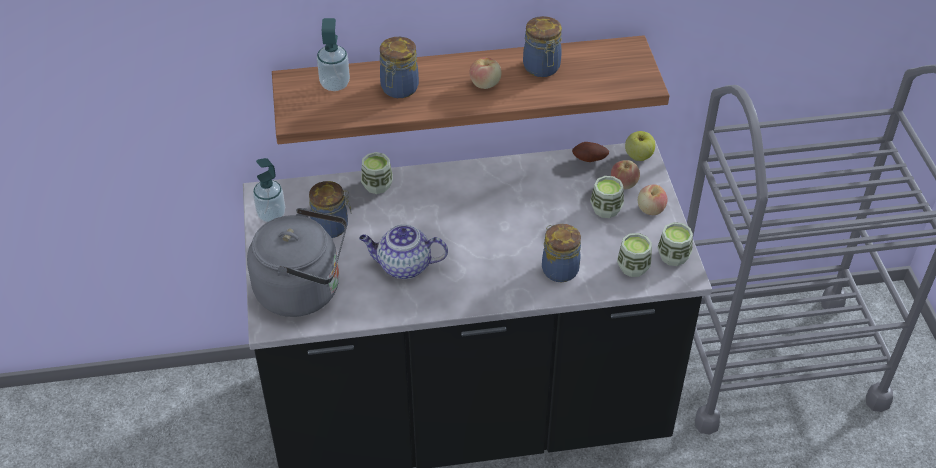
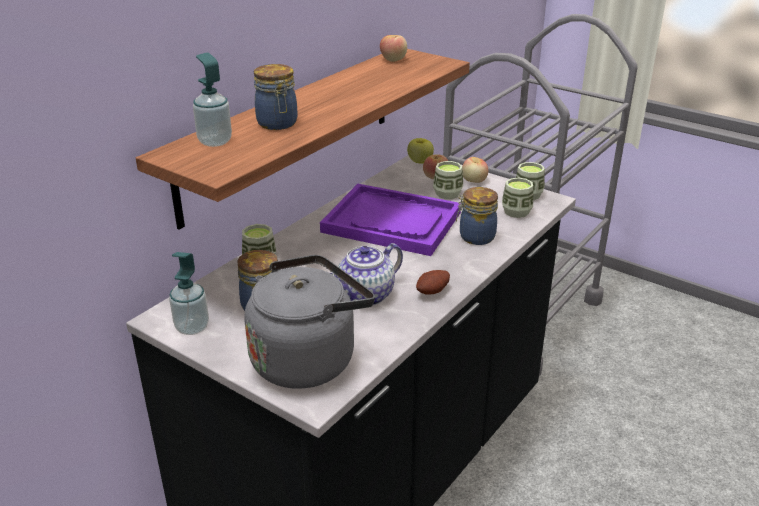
camera: 45 degrees left, 15 degrees down
apple [469,57,501,89] -> apple moved to [380,35,407,62]
jar [523,16,562,77] -> none
potato [572,142,609,162] -> potato moved to [416,270,450,295]
none -> purple tray [320,184,461,256]

